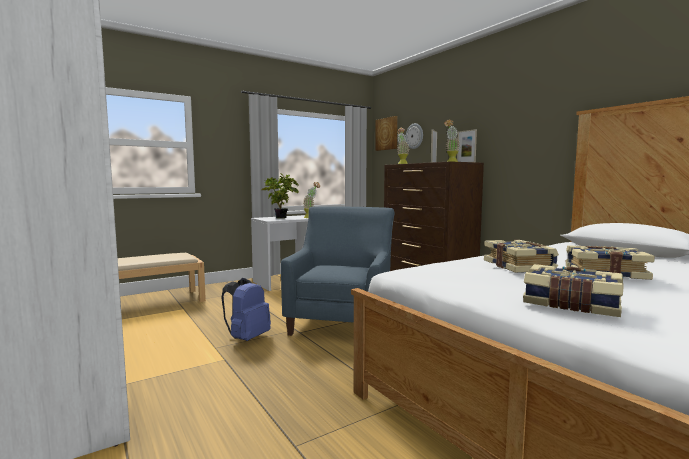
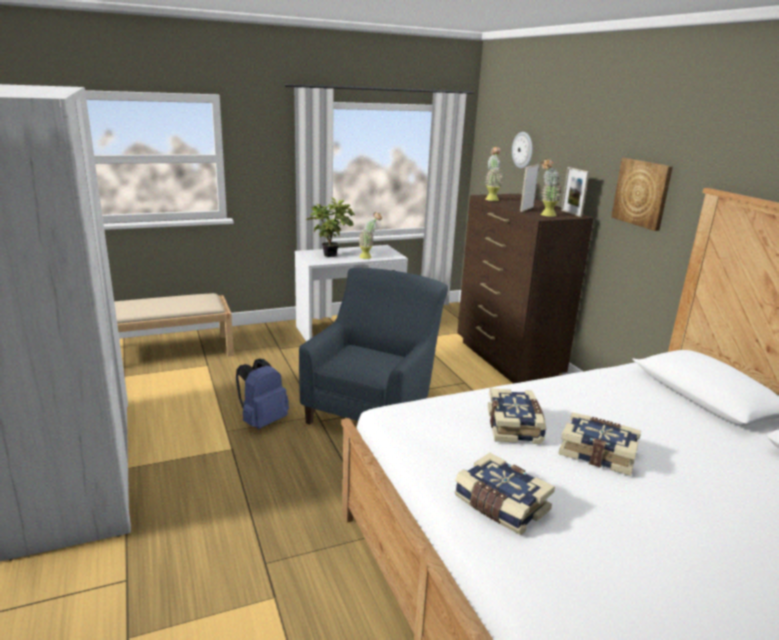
camera: 10 degrees right, 15 degrees up
picture [375,116,398,151] -> picture moved to [611,158,673,231]

